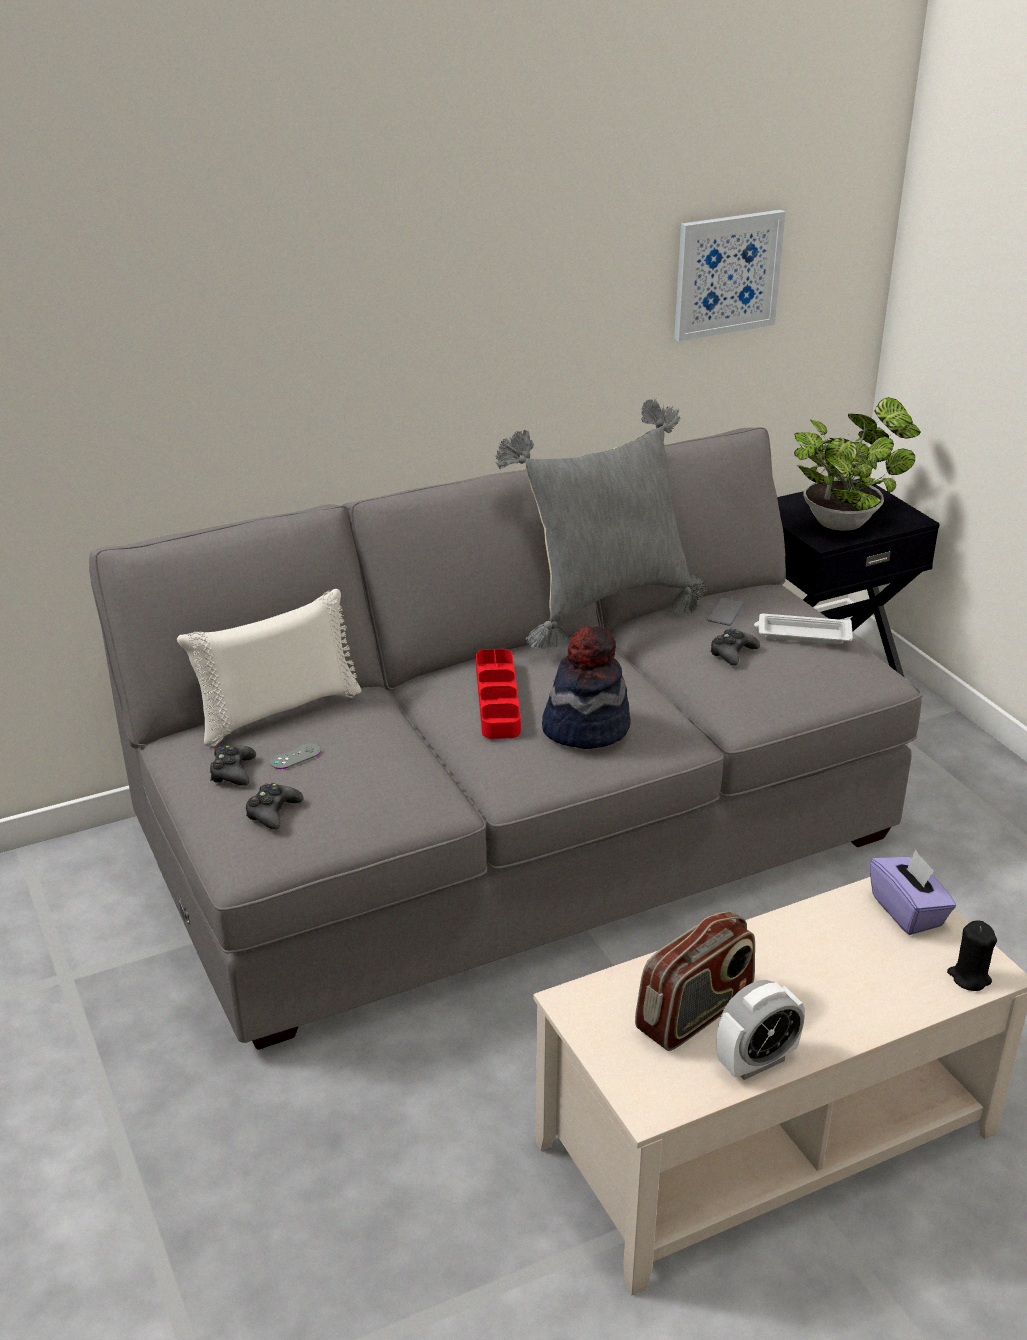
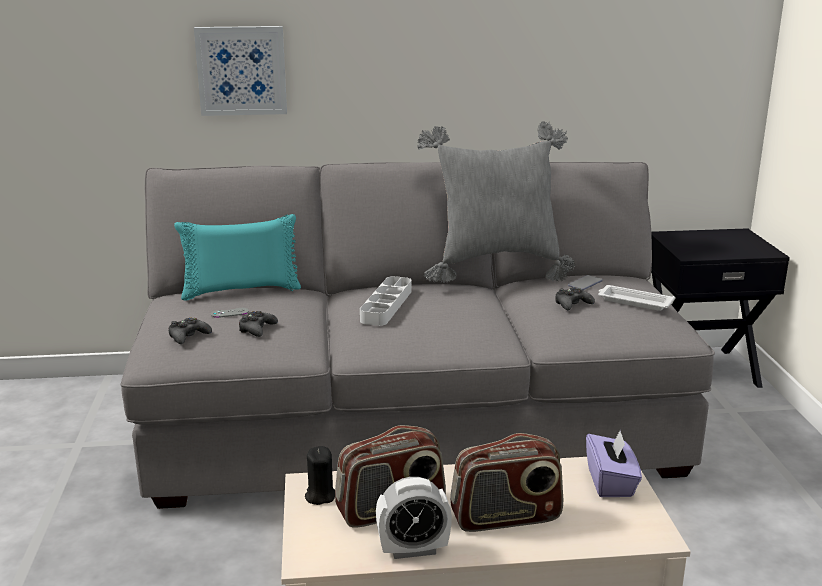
camera: 20 degrees right, 10 degrees down
white pillow [177,589,361,746] -> turquoise pillow [174,214,301,301]
black game controller [210,745,256,786] -> black game controller moved to [239,311,278,337]
red tray [476,649,521,739] -> grey tray [360,276,411,326]
hat [542,626,631,749] -> none
picture [674,210,786,342] -> picture moved to [194,26,287,116]
potted plant [794,397,921,531] -> none
black candle [947,921,997,991] -> black candle moved to [305,446,335,505]
none -> radio [450,433,563,532]

